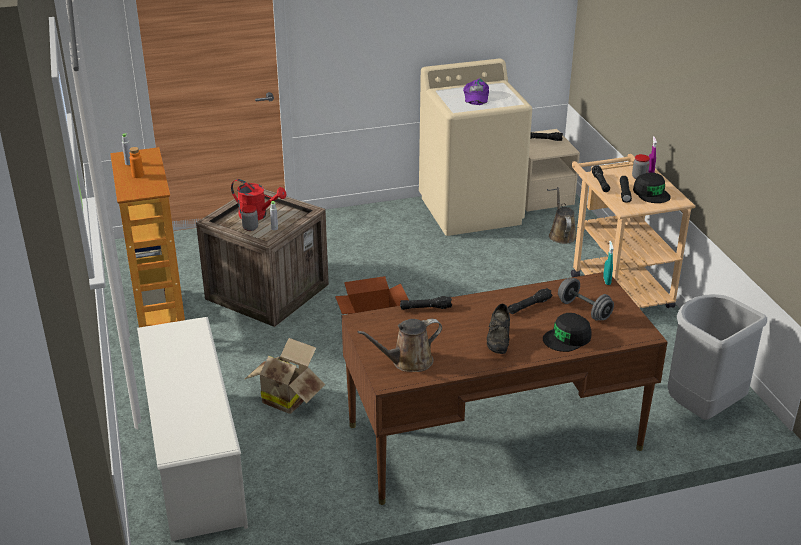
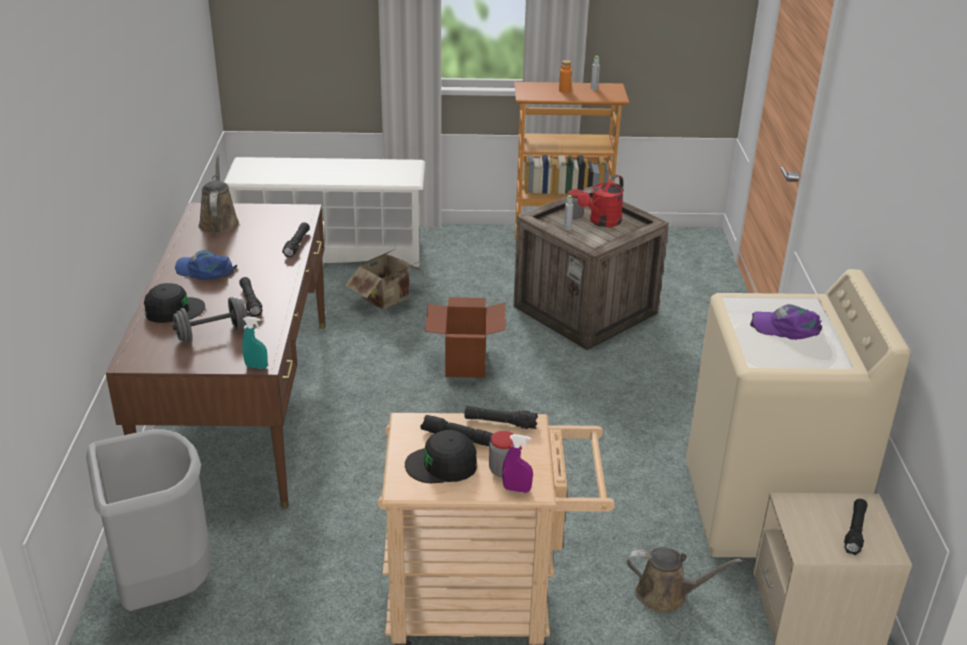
camera: 105 degrees right, 0 degrees up
black shoe [487,304,510,354] -> blue cap [175,250,237,280]
black cap [543,313,592,352] -> black cap turned 90 degrees clockwise [144,283,205,323]

